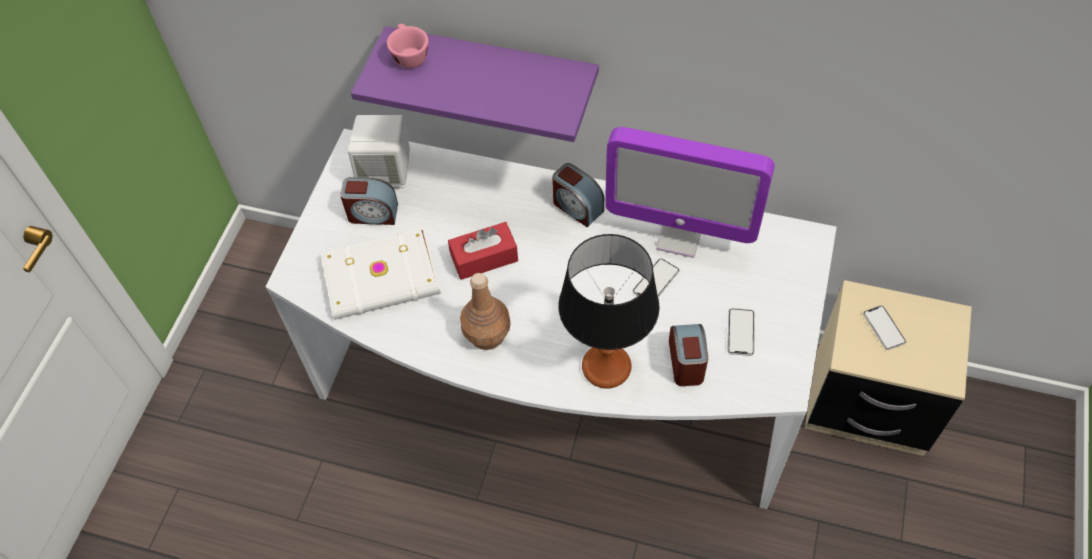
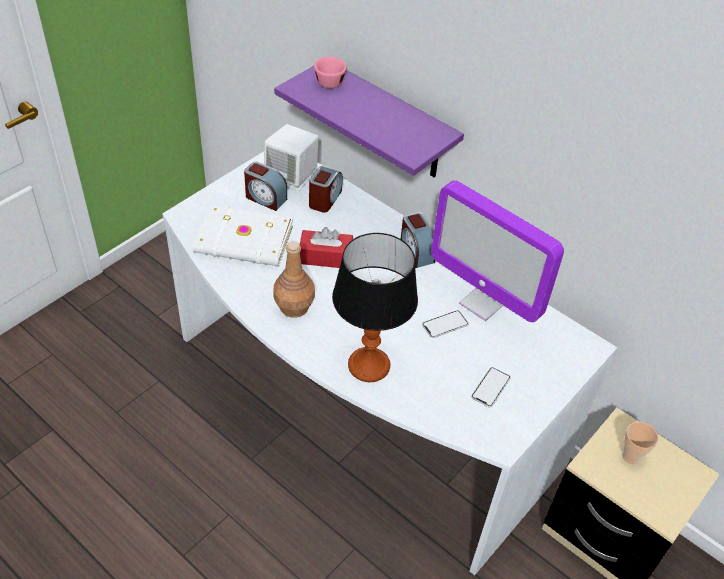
camera: 20 degrees right, 10 degrees down
alarm clock [669,324,708,386] -> alarm clock moved to [309,166,343,213]
phone [863,305,906,350] -> cup [622,422,658,464]

